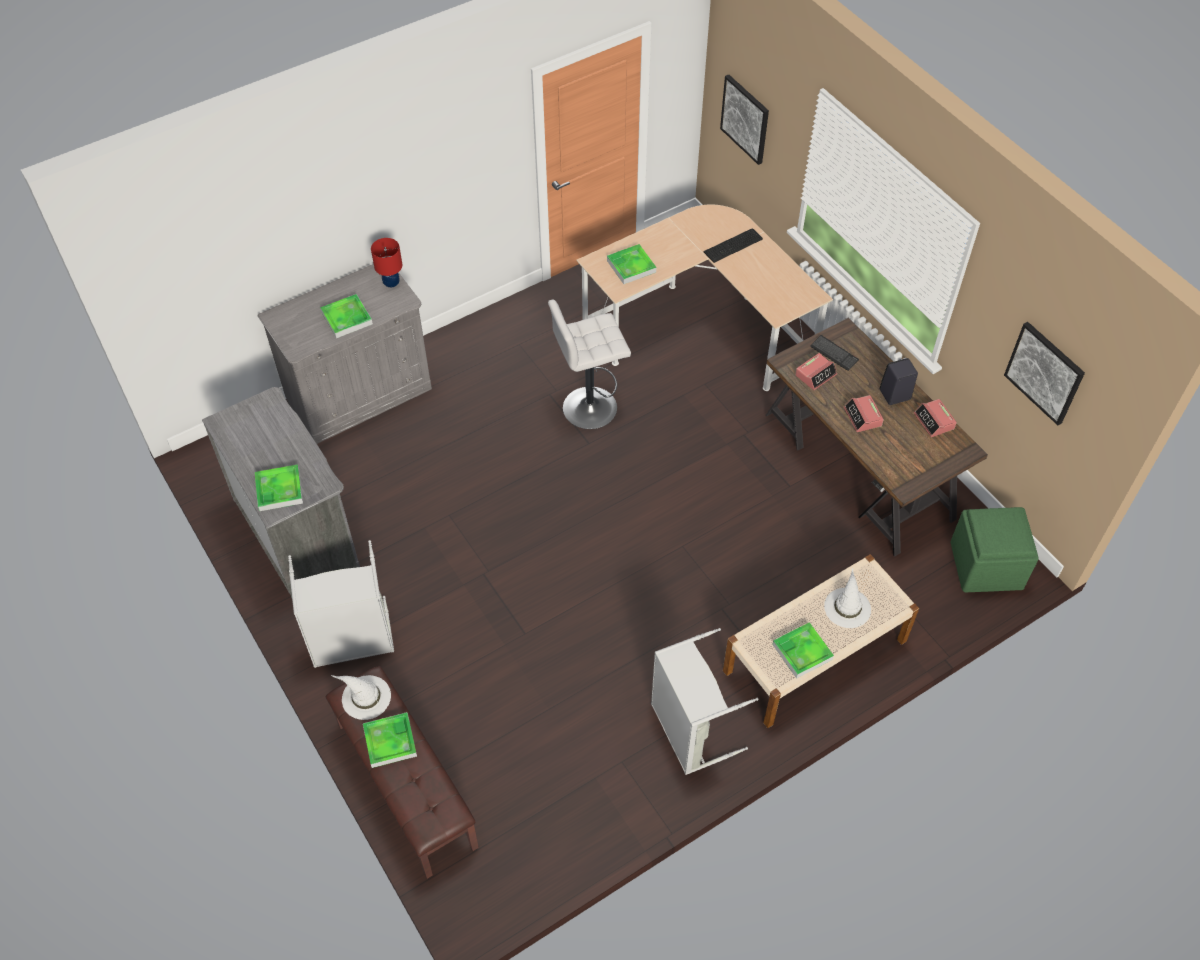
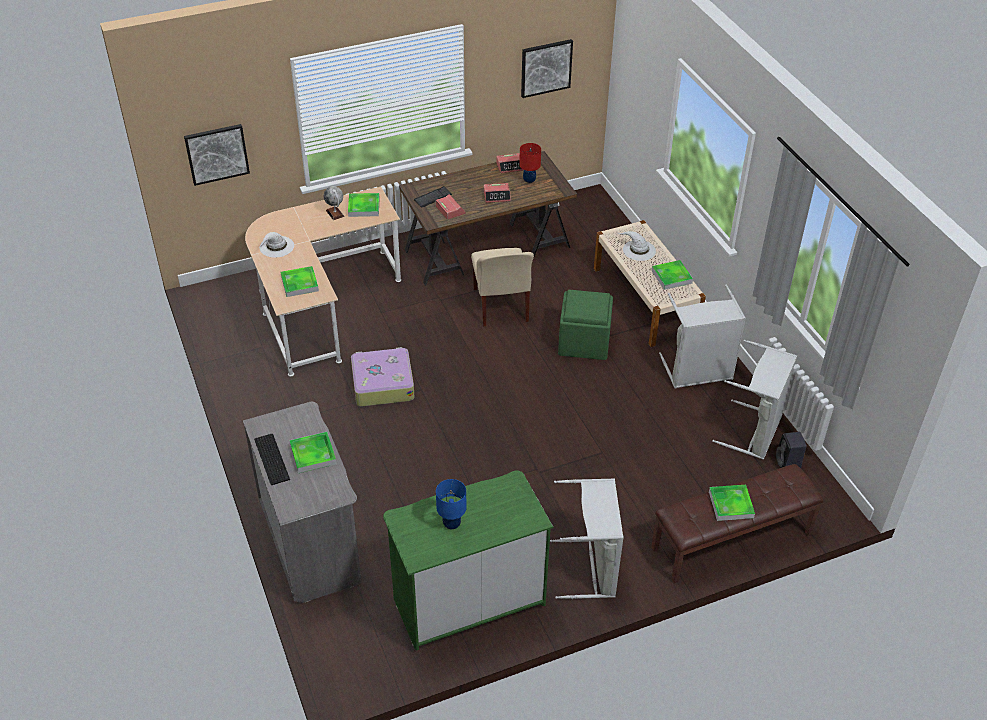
camera: 80 degrees left, 10 degrees down
grey dresser [202,387,360,598] -> green dresser [383,470,554,650]
tray [255,464,303,511] -> tray moved to [348,193,380,217]
white hat [331,675,391,720] -> white hat moved to [259,232,294,258]
red table lamp [371,238,402,288] -> red table lamp moved to [519,143,541,183]
white stool [548,300,631,429] -> suitcase [351,347,414,406]
keyboard [703,228,763,263] -> keyboard moved to [254,434,290,485]
black speaker [880,358,918,405] -> black speaker moved to [776,432,807,468]
green ottoman [951,507,1039,592] -> green ottoman moved to [558,290,613,360]
none -> globe [324,186,345,220]
none -> blue table lamp [436,479,466,529]
none -> beige chair [471,248,534,326]
none -> grey laundry basket [712,340,797,460]

